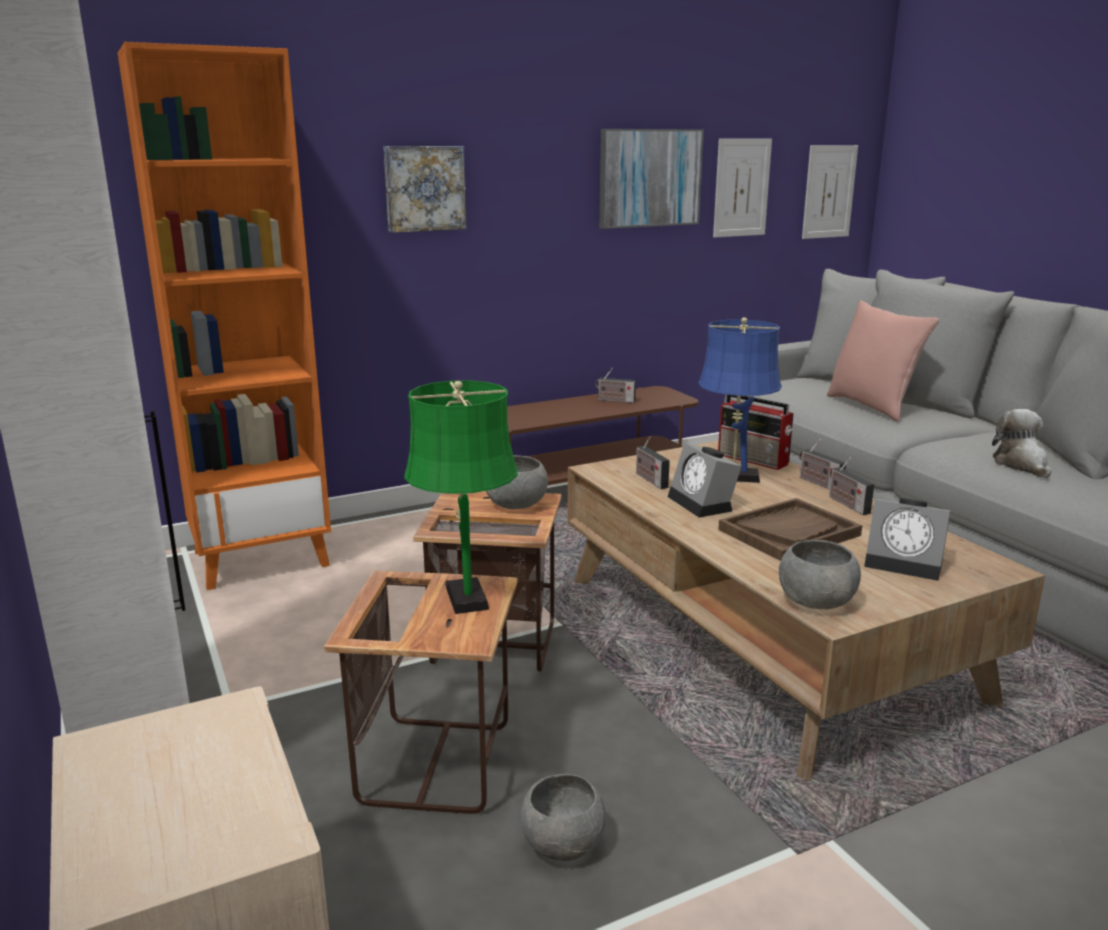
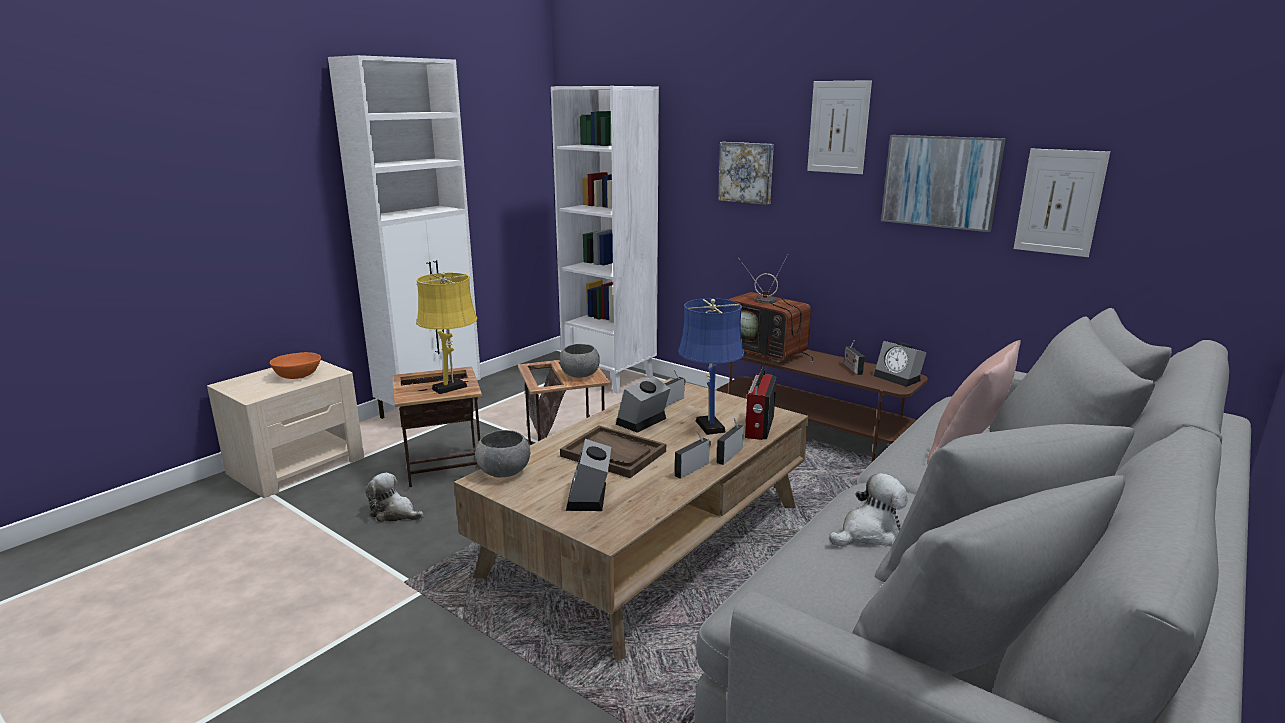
camera: 65 degrees right, 0 degrees up
orange bookcase [118,42,331,590] -> white bookcase [551,86,659,394]
green table lamp [404,380,518,614] -> yellow table lamp [416,272,477,394]
grey bowl [521,774,606,861] -> plush toy [365,473,424,522]
picture [802,145,858,239] -> picture moved to [807,80,872,174]
none -> orange bowl [269,352,321,379]
none -> television [727,254,814,364]
none -> alarm clock [874,341,927,387]

